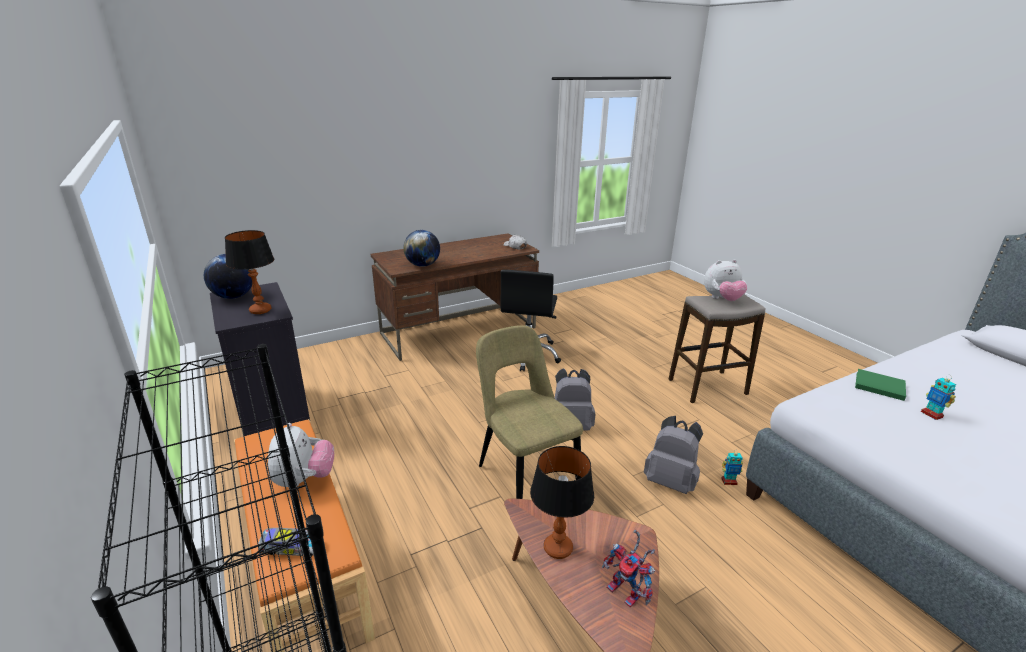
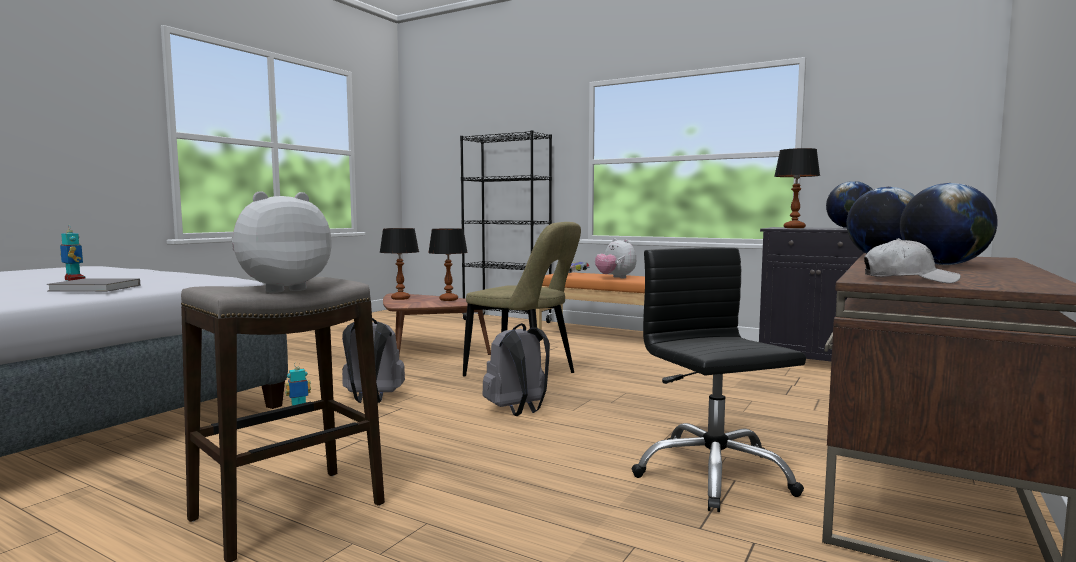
camera: 150 degrees right, 20 degrees down
toy robot [602,530,656,607] -> table lamp [380,228,419,300]
green book [855,369,906,401] -> grey book [47,278,140,292]
none -> globe [900,183,997,265]

